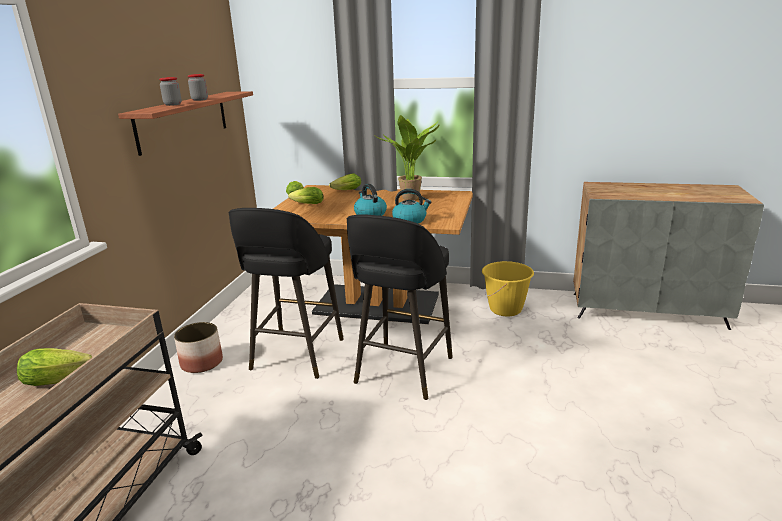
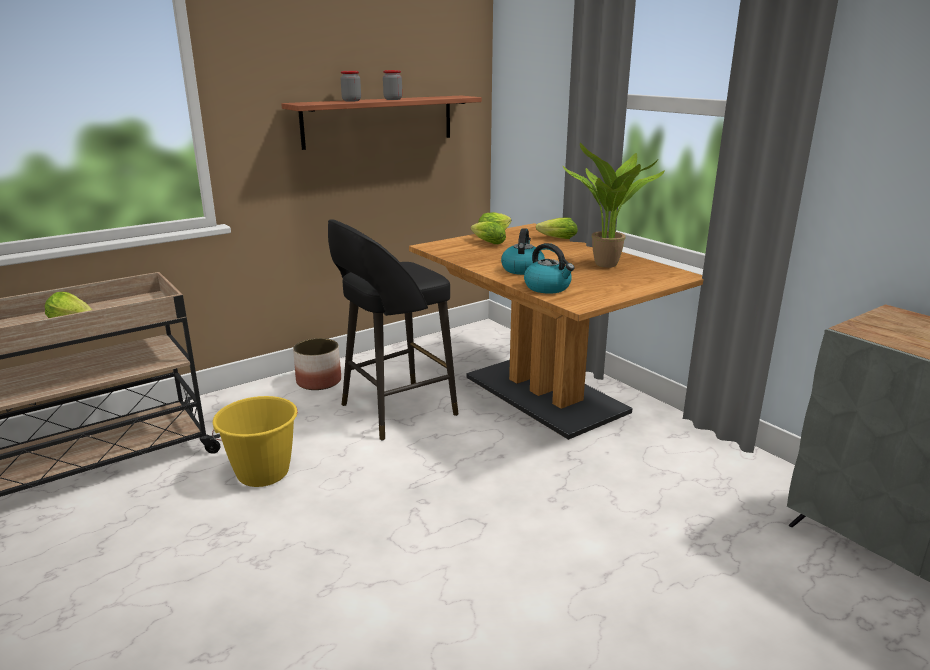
camera: 40 degrees right, 0 degrees up
black stool [347,214,453,400] -> none
yellow bucket [482,261,534,316] -> yellow bucket moved to [212,396,298,487]

